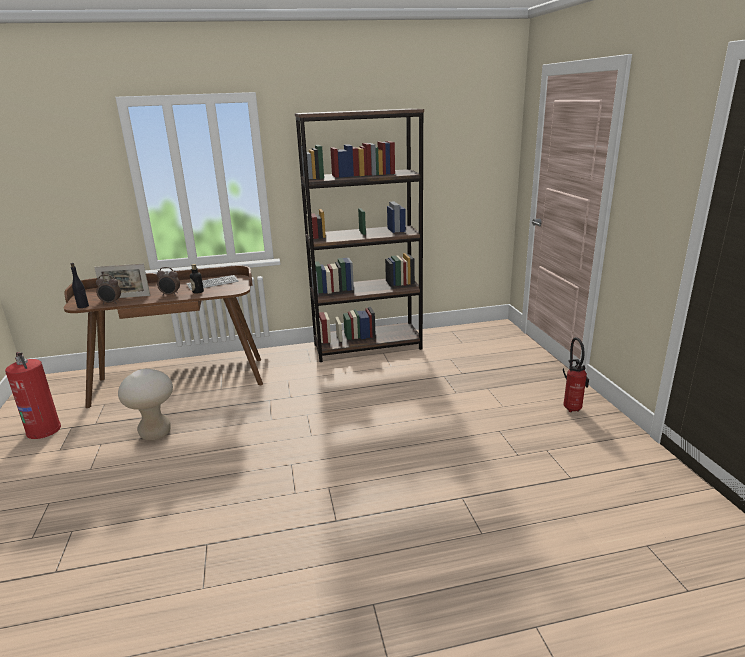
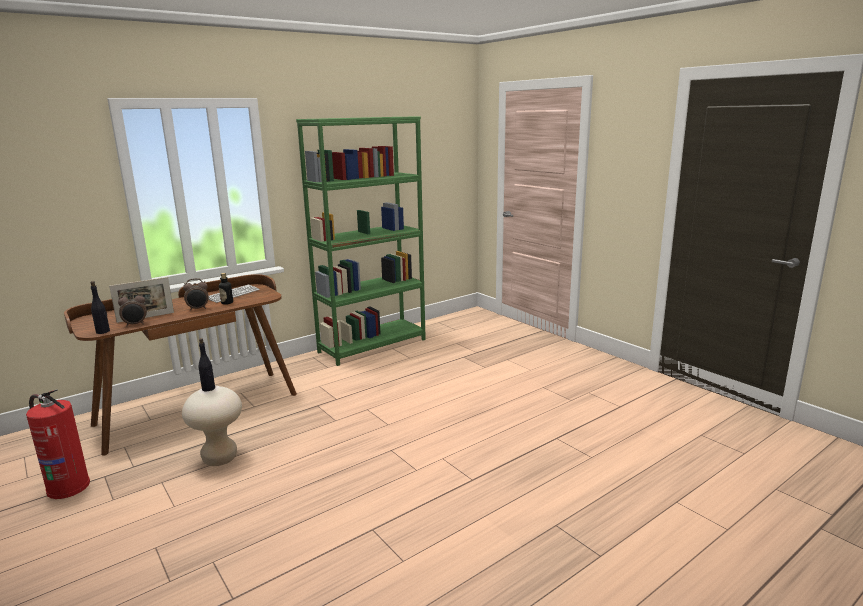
camera: 25 degrees left, 5 degrees down
brown bookcase [295,109,424,362] -> green bookcase [296,116,426,366]
fire extinguisher [563,337,589,412] -> none
none -> black bottle [198,338,215,391]

